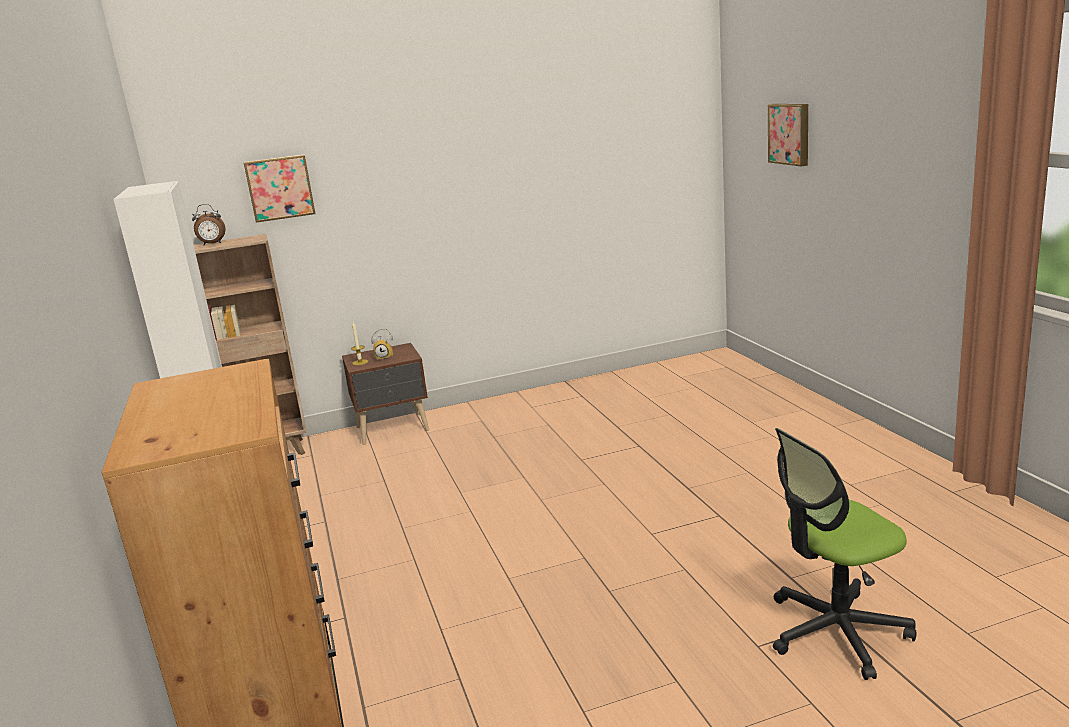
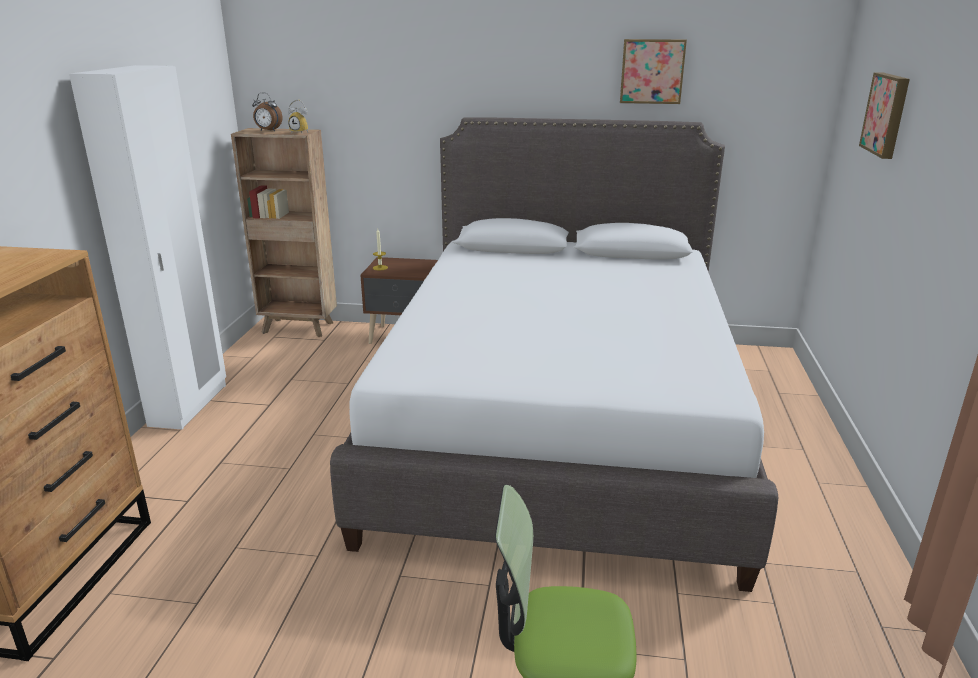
camera: 25 degrees right, 5 degrees up
picture [243,155,315,223] -> picture moved to [620,39,687,104]
alarm clock [371,328,393,360] -> alarm clock moved to [288,100,308,133]
none -> white bed [330,117,778,592]

